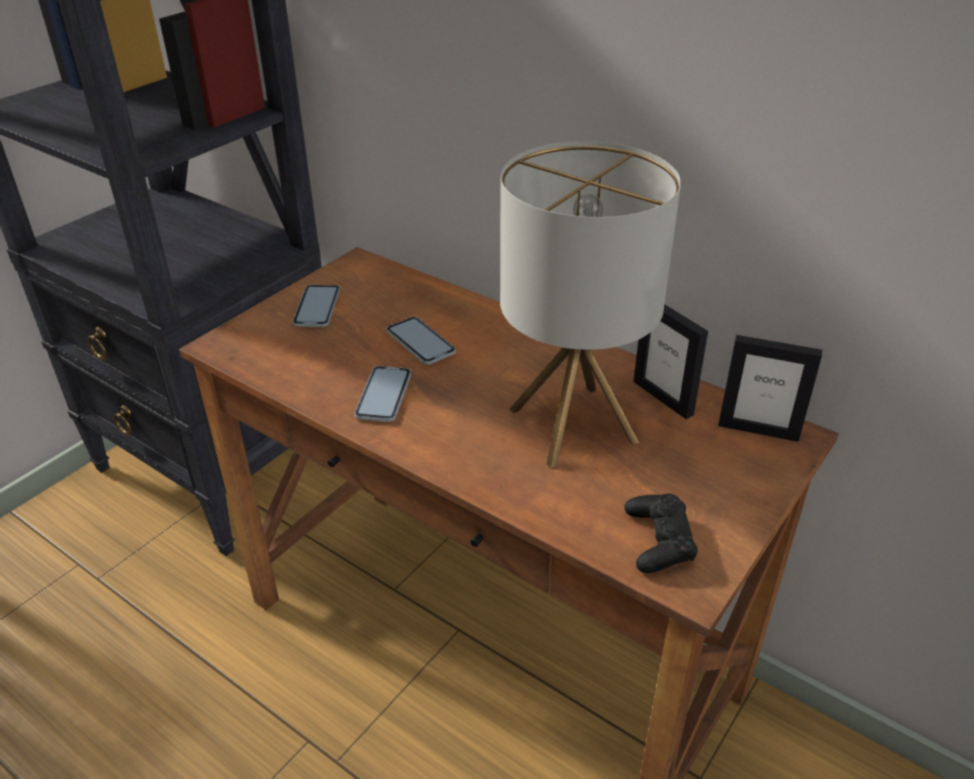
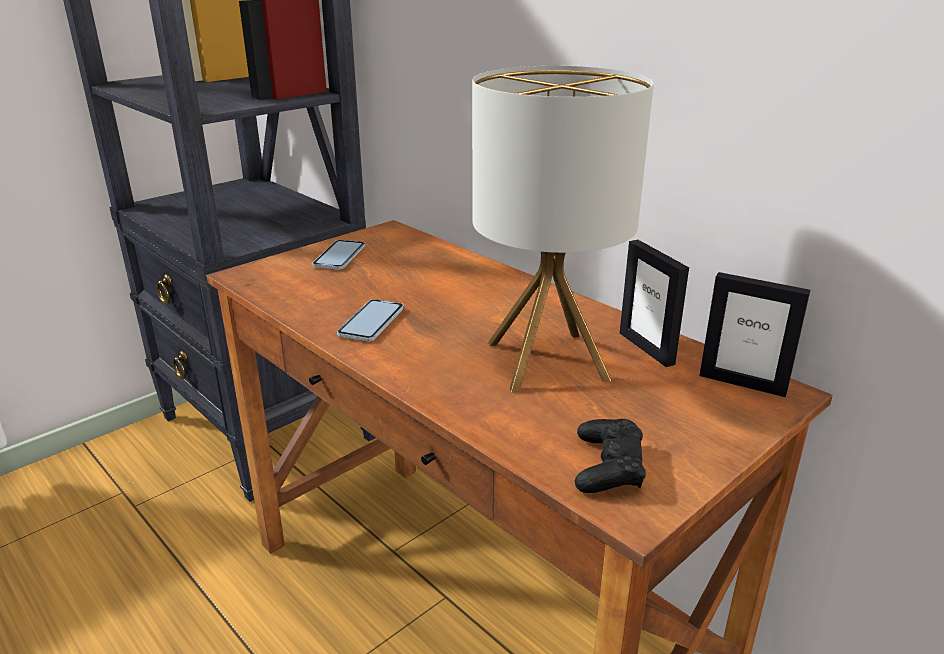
camera: 10 degrees right, 10 degrees down
phone [386,317,456,365] -> none

